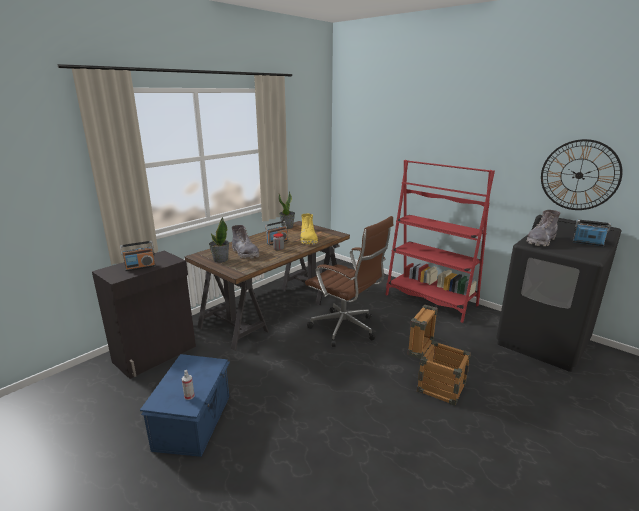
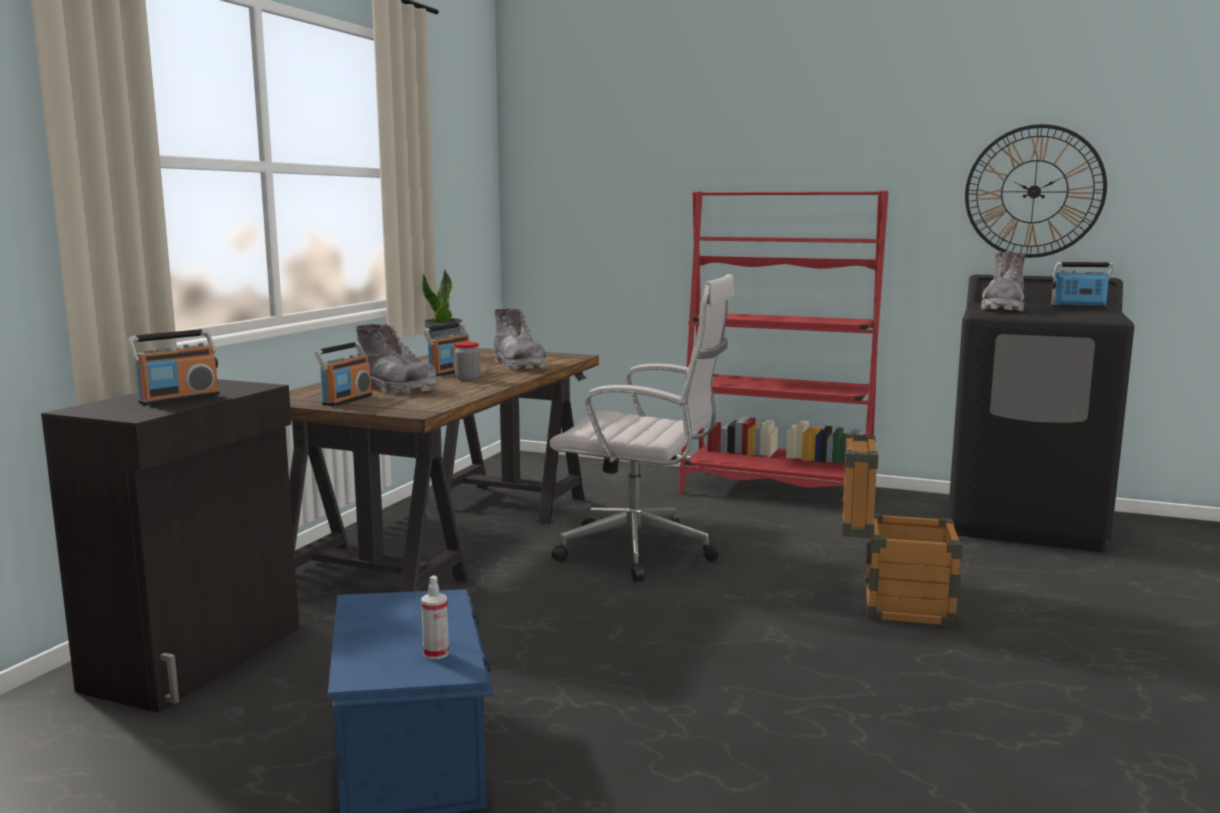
camera: 20 degrees left, 10 degrees down
potted plant [209,217,229,263] -> radio [314,342,372,406]
yellow boot [300,213,318,245] -> grey boot [493,308,547,370]
brown office chair [305,216,393,347] -> white office chair [549,274,734,582]

